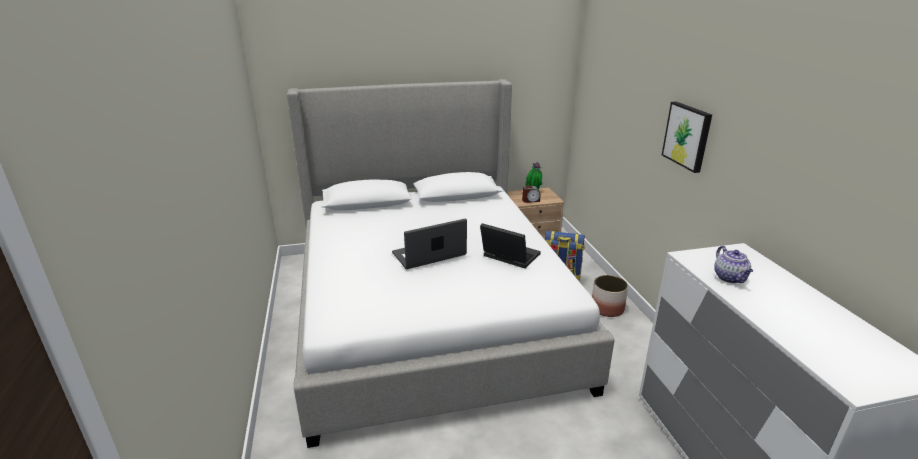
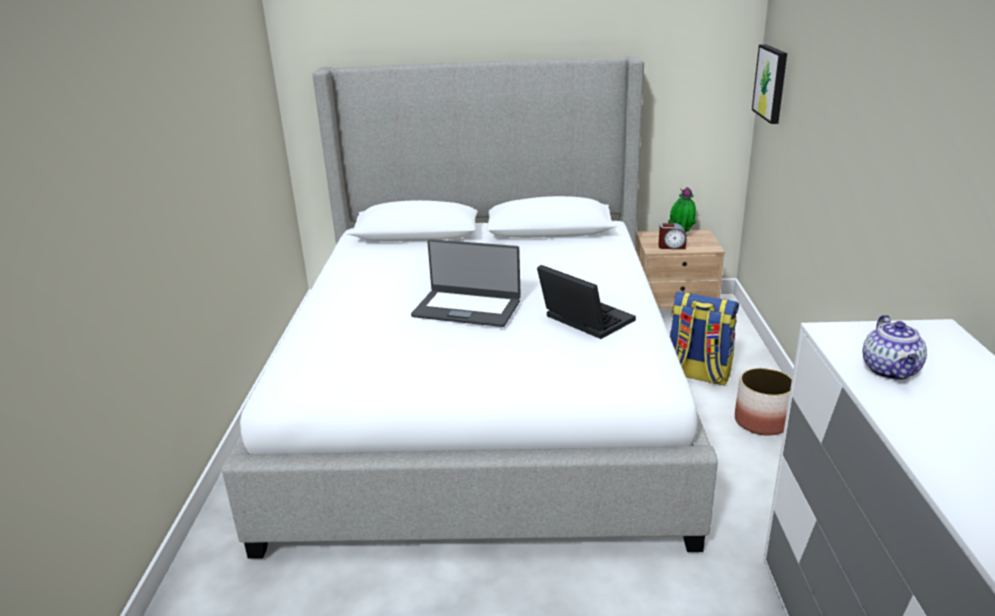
camera: 15 degrees right, 0 degrees up
laptop [392,219,467,269] -> laptop turned 150 degrees counterclockwise [411,239,521,327]
picture [662,102,712,173] -> picture moved to [752,44,787,124]

